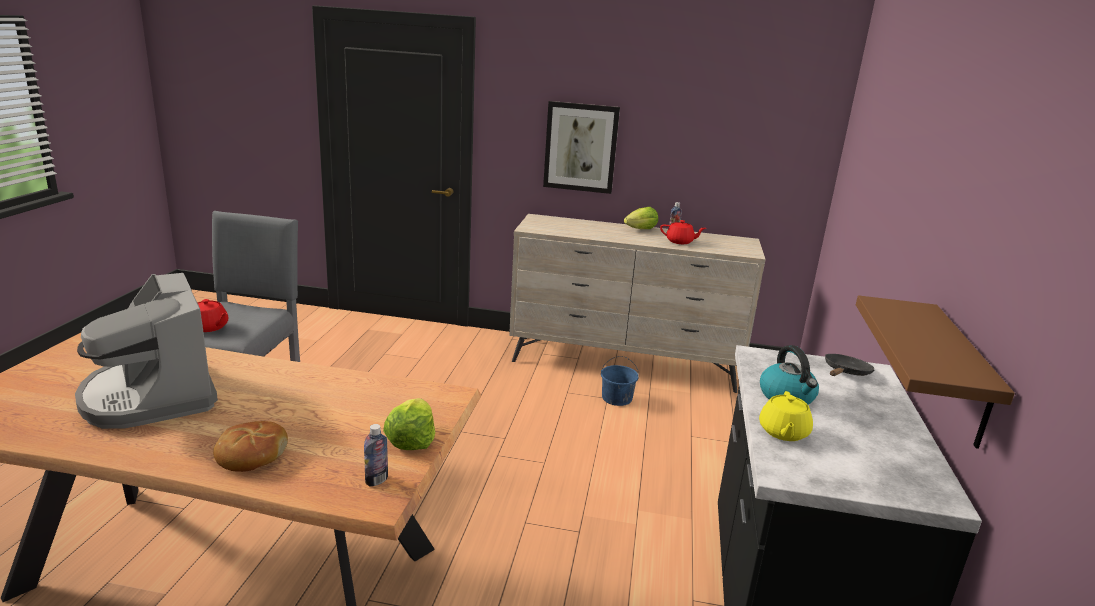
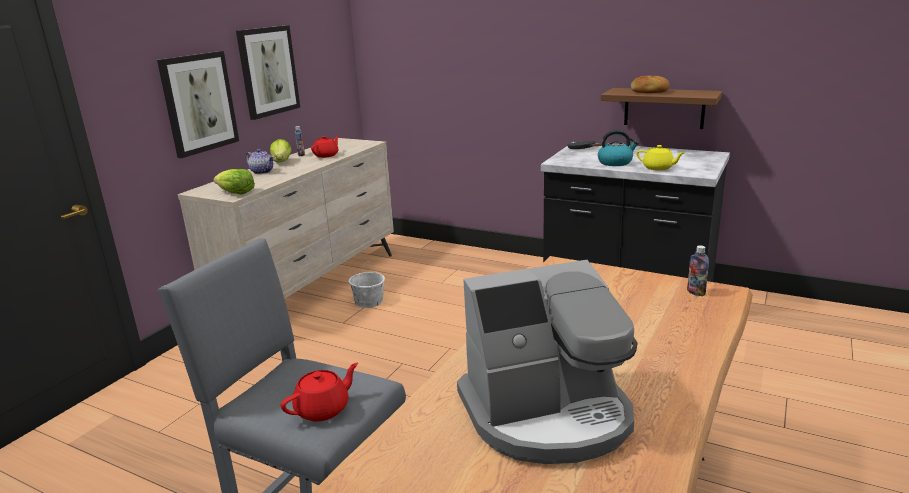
camera: 70 degrees left, 0 degrees up
bread [213,421,288,472] -> bread moved to [631,75,669,93]
lettuce [383,398,435,450] -> lettuce moved to [213,169,255,195]
blue bucket [601,356,639,406] -> white bucket [349,261,385,308]
none -> picture [236,25,300,120]
none -> teapot [246,149,274,174]

